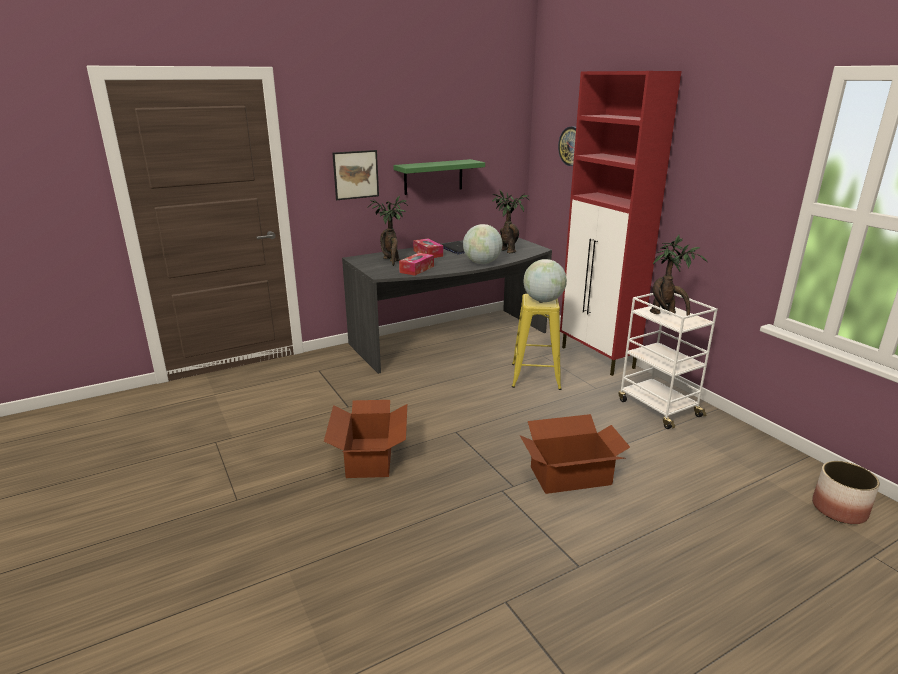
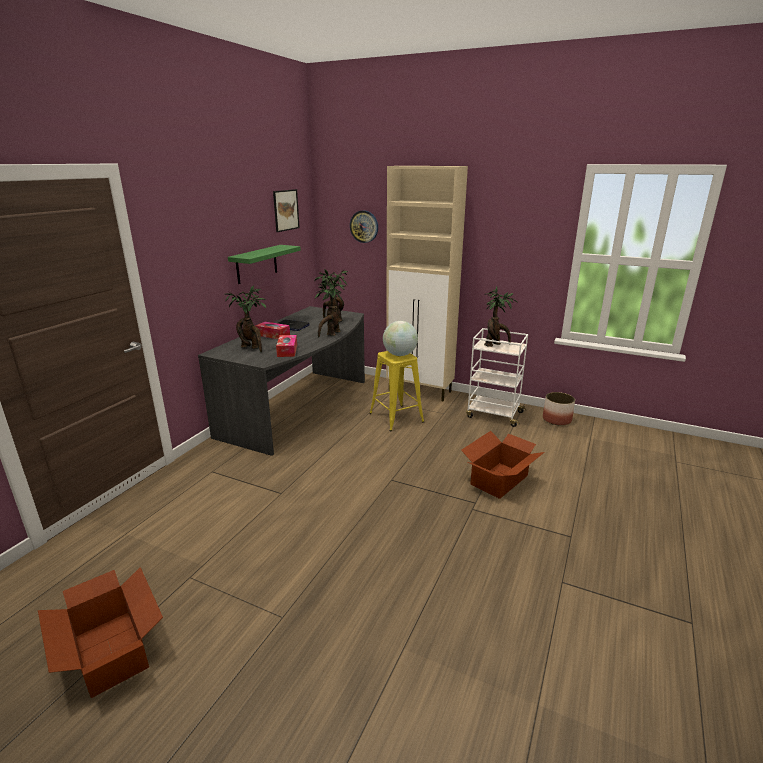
camera: 35 degrees left, 0 degrees up
cardboard box [324,400,407,478] -> cardboard box moved to [38,567,163,698]
picture [332,150,379,200] -> picture moved to [273,189,300,232]
globe [463,224,502,264] -> potted plant [315,277,345,338]
red cabinet [560,71,682,376] -> beige cabinet [386,166,468,401]
planter [812,461,880,524] -> planter moved to [543,392,575,426]

